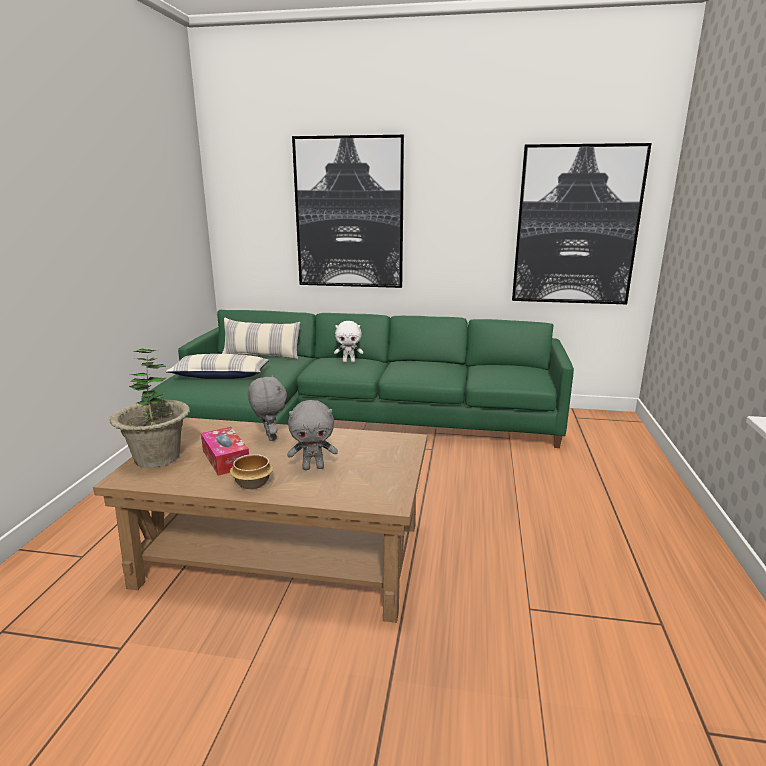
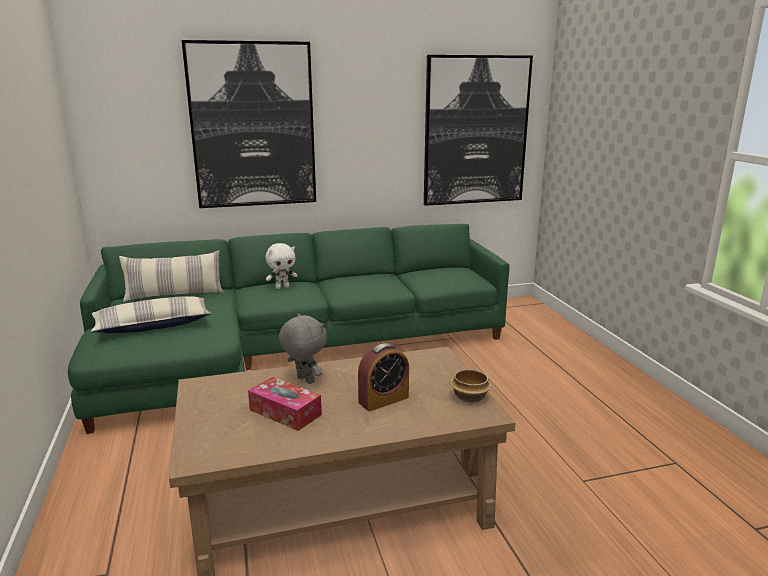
camera: 25 degrees left, 0 degrees up
potted plant [110,349,190,468] -> none
bowl [230,454,273,489] -> bowl moved to [450,369,491,403]
grey plush toy [287,400,338,470] -> alarm clock [358,343,409,411]

